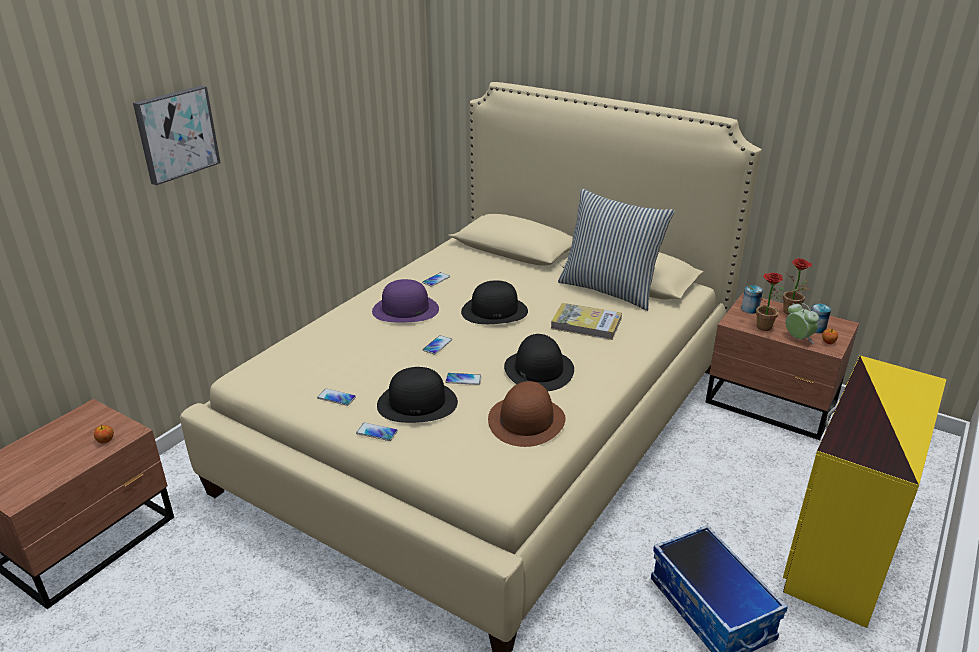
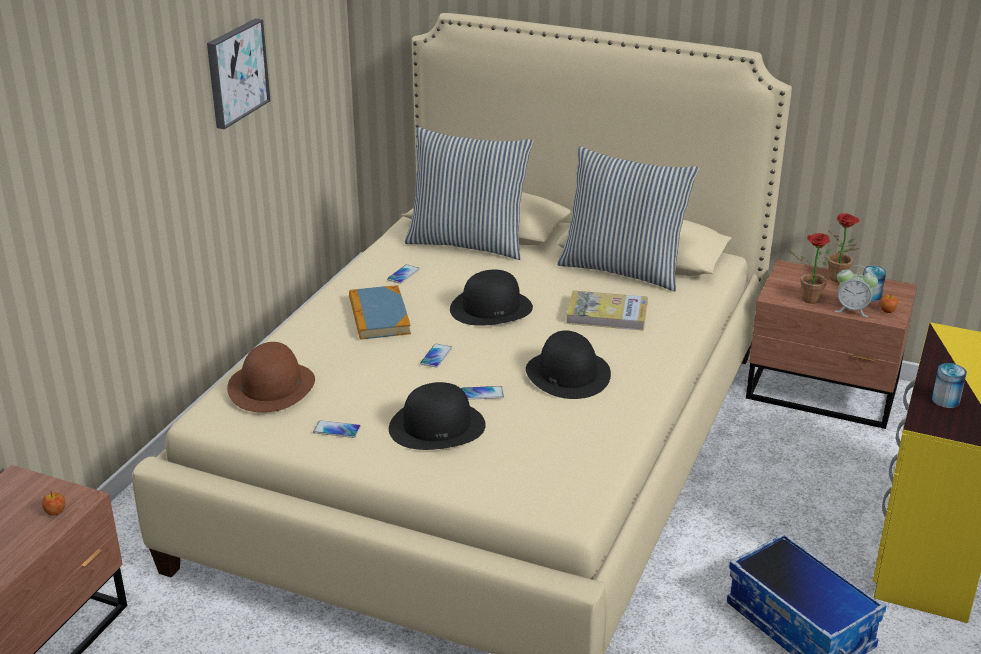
camera: 10 degrees left, 0 degrees up
picture [133,85,220,185] -> picture moved to [207,18,270,129]
phone [356,423,398,441] -> none
purple hat [372,279,439,322] -> book [349,285,411,340]
brown hat [488,381,566,447] -> brown hat moved to [227,342,315,413]
can [741,285,763,314] -> can moved to [932,363,967,408]
alarm clock [785,303,819,343] -> alarm clock turned 150 degrees clockwise [834,265,878,317]
none -> pillow [405,127,534,260]

